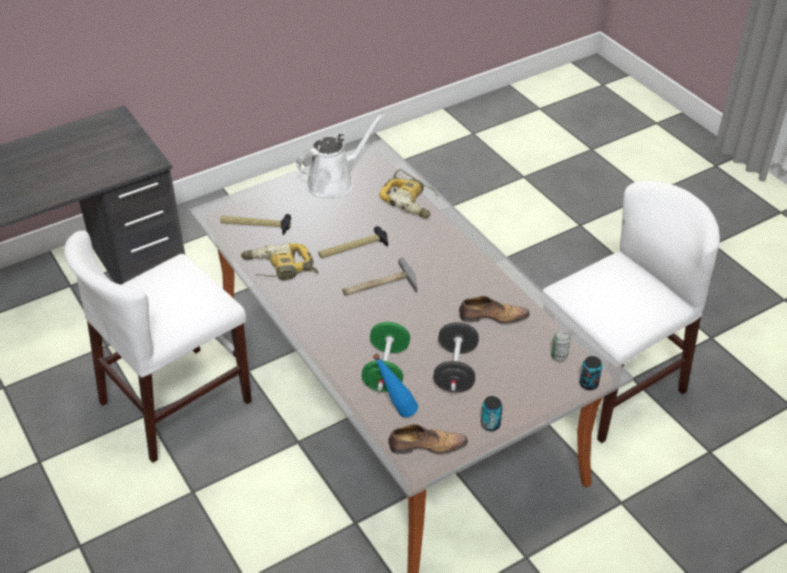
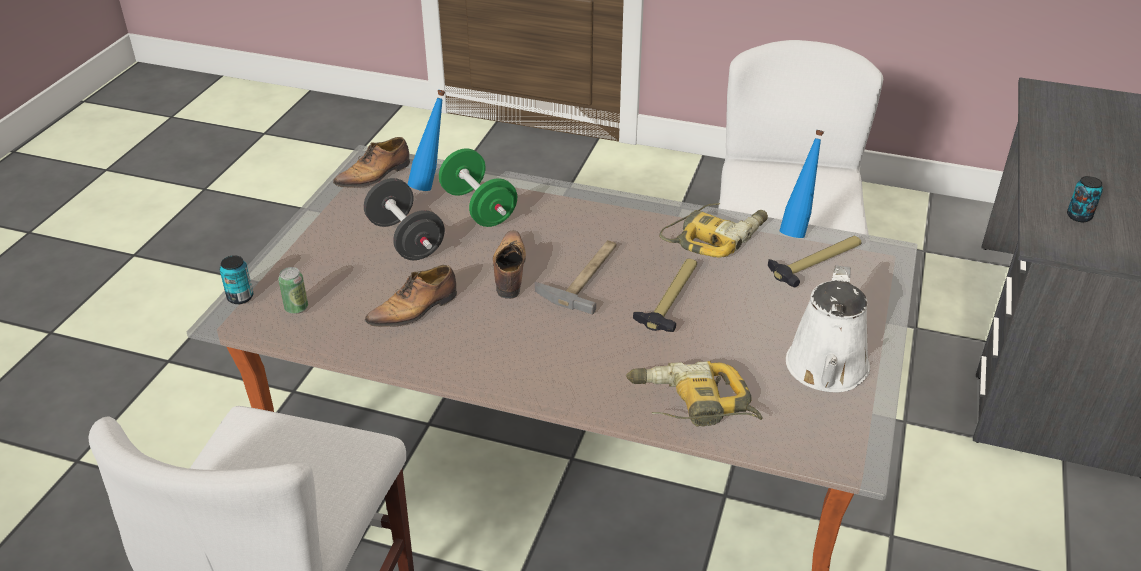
camera: 140 degrees right, 5 degrees down
can [481,396,503,431] -> can moved to [1067,176,1103,222]
none -> shoe [493,231,526,299]
none -> blue bottle [779,130,824,238]

